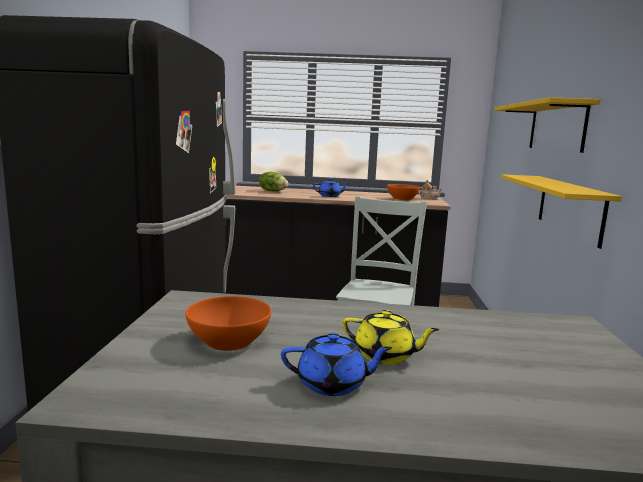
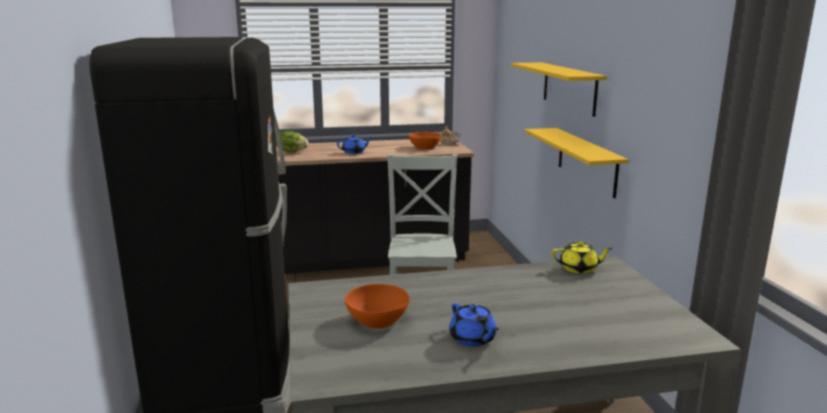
camera: 15 degrees left, 5 degrees up
blue teapot [281,333,392,396] -> blue teapot turned 75 degrees clockwise [449,303,499,347]
yellow teapot [342,310,439,364] -> yellow teapot moved to [551,241,613,274]

